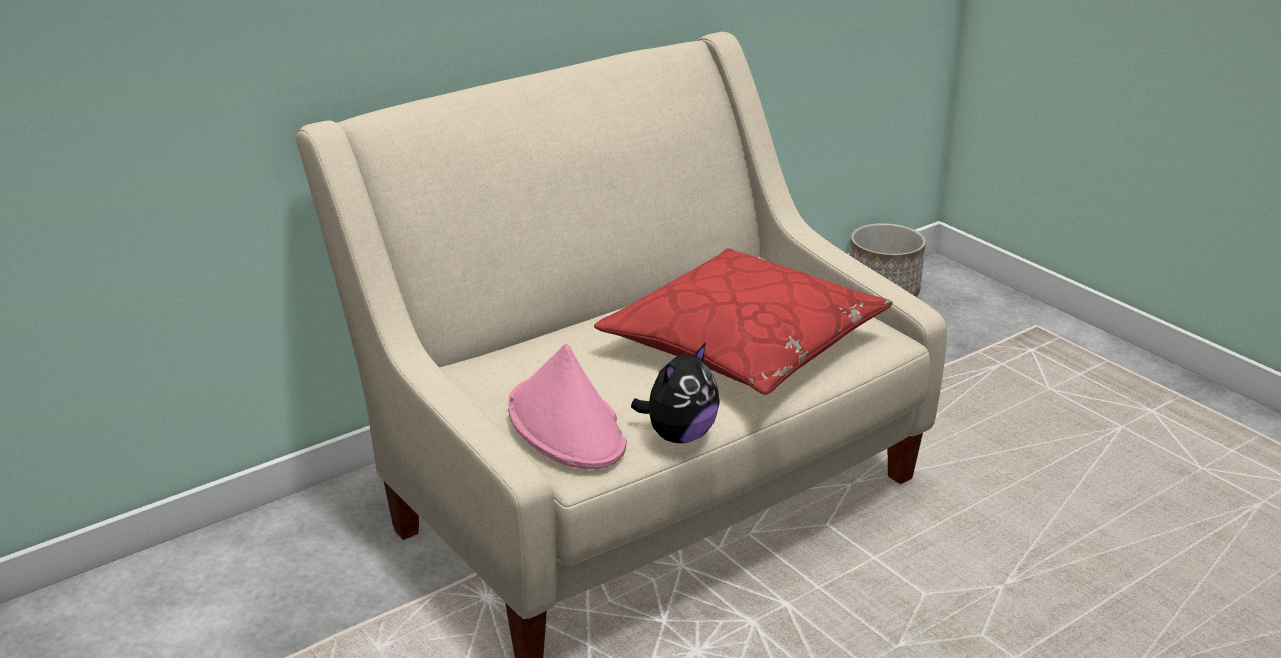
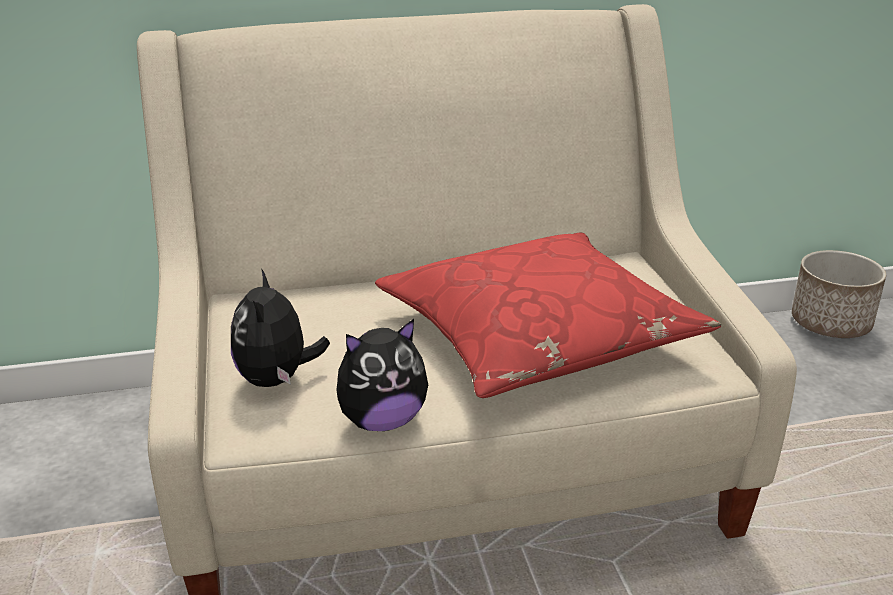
camera: 25 degrees right, 0 degrees up
pink hat [508,343,627,469] -> plush toy [231,268,330,387]

